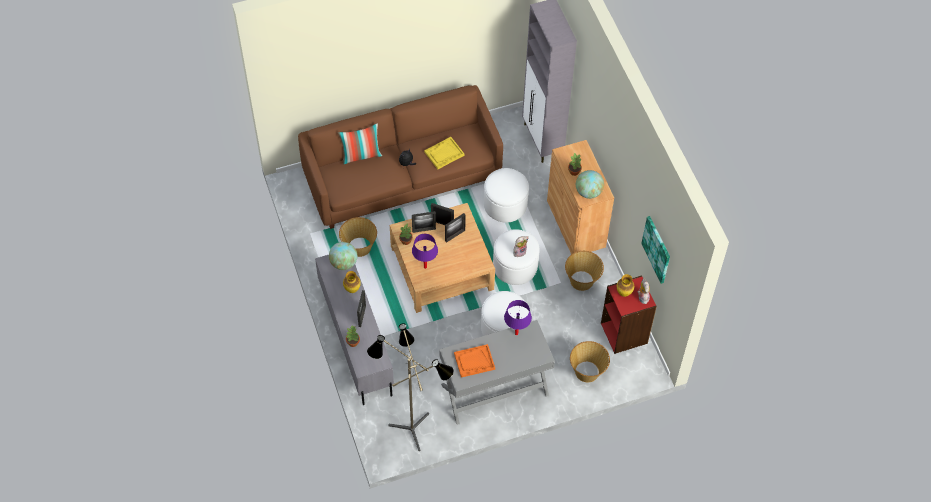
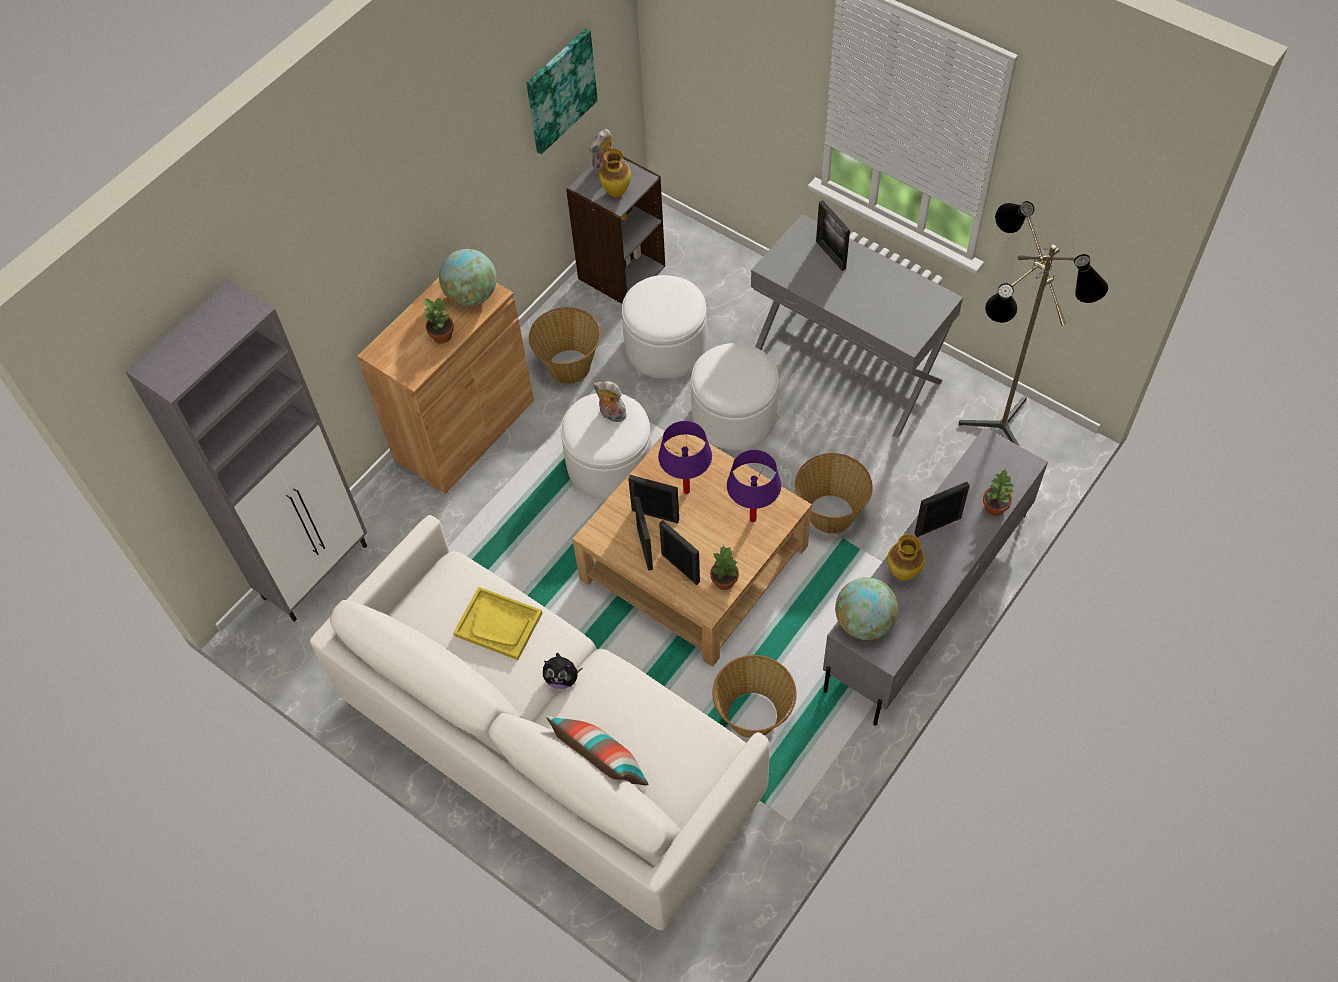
camera: 120 degrees left, 0 degrees up
brown sofa [298,85,503,229] -> white sofa [310,515,770,930]
orange tray [454,344,495,378] -> none
white ottoman [484,168,529,223] -> white ottoman moved to [622,275,707,379]
purple table lamp [504,300,532,335] -> purple table lamp moved to [658,421,712,494]
basket [570,341,610,382] -> basket moved to [795,453,873,533]
red bookcase [601,275,657,354] -> grey bookcase [566,156,665,304]
none -> picture frame [816,200,850,271]

